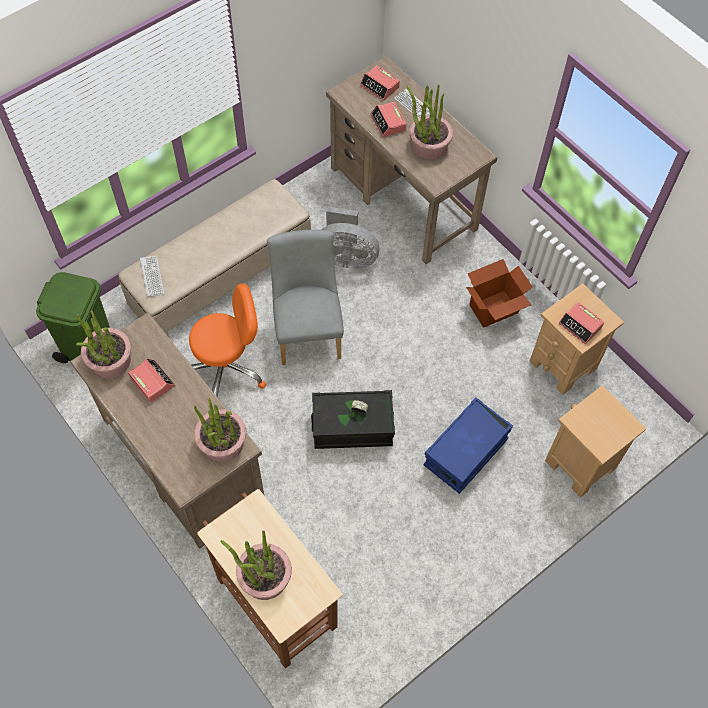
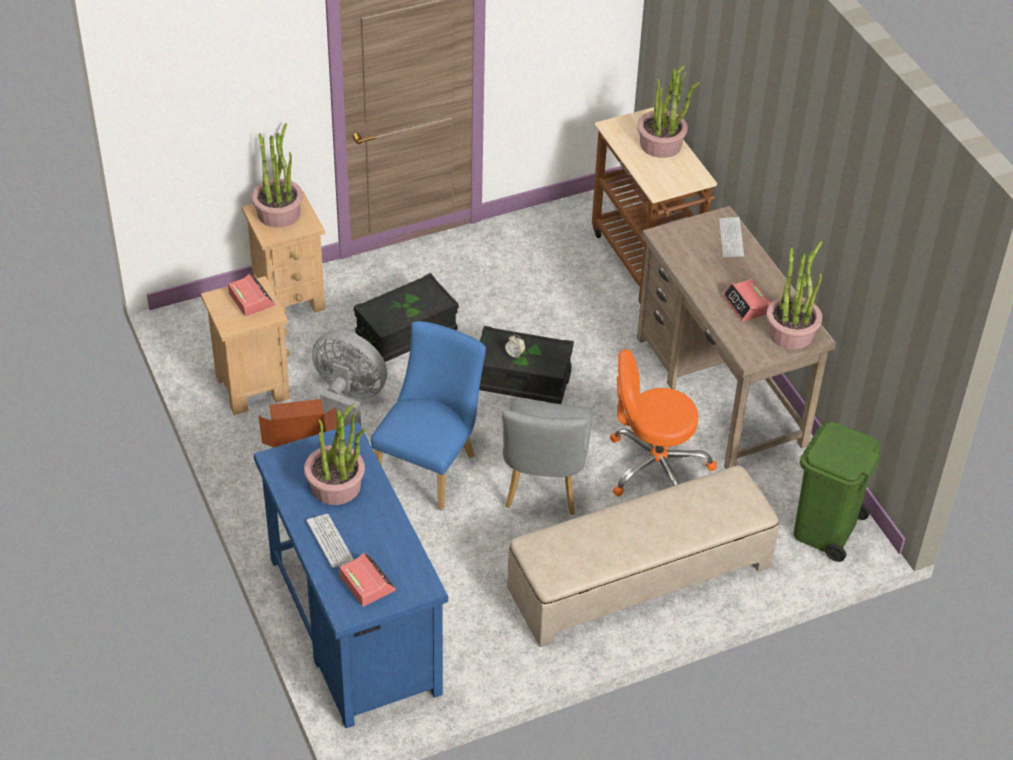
camera: 165 degrees left, 15 degrees down
keyboard [140,256,164,297] -> keyboard moved to [719,217,744,257]
potted plant [194,397,246,462] -> potted plant moved to [252,123,303,228]
grey fan [322,206,379,269] -> grey fan moved to [312,330,388,426]
brown desk [326,56,498,264] -> blue desk [254,422,448,728]
alarm clock [370,102,406,137] -> none
blue storage box [424,397,513,494] -> black storage box [354,273,459,362]
none -> blue chair [371,321,486,511]

